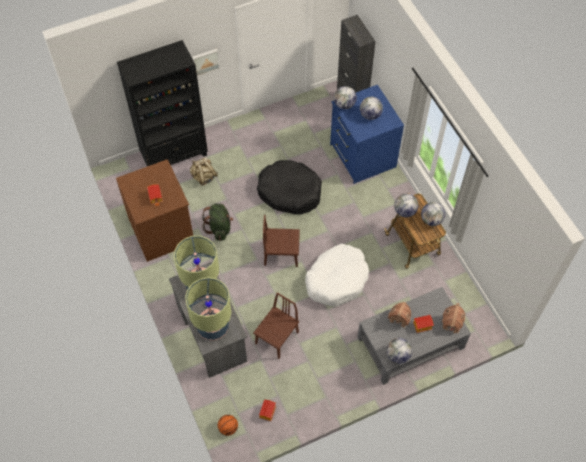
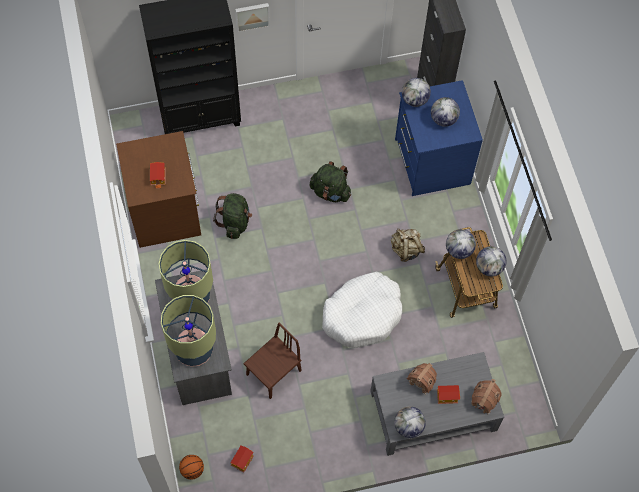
camera: 10 degrees right, 5 degrees up
beige backpack [190,157,218,186] -> beige backpack moved to [391,228,425,262]
black dog bed [257,160,322,214] -> green backpack [310,161,351,202]
brown chair [263,215,300,267] -> none

